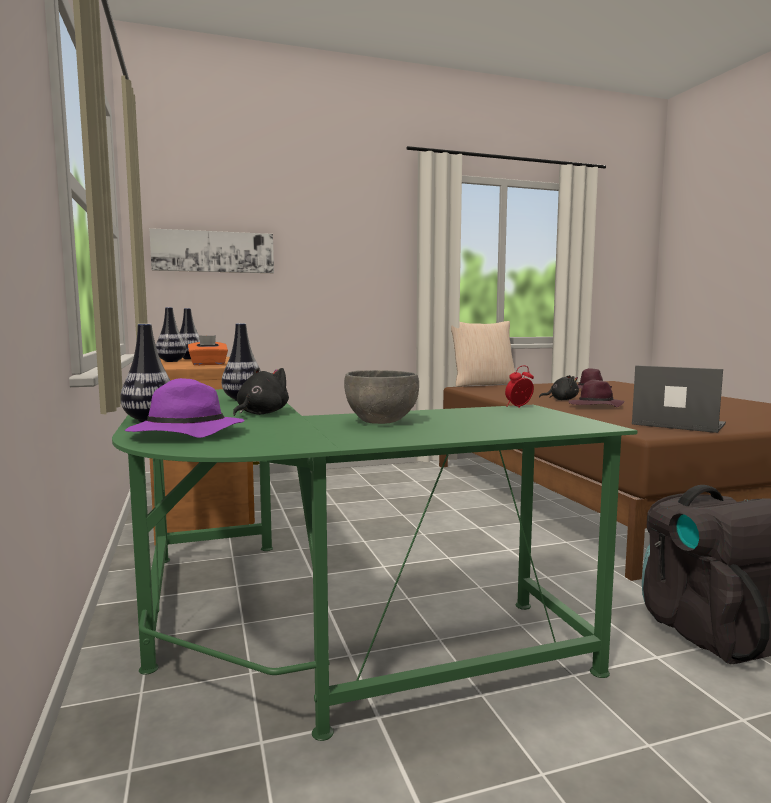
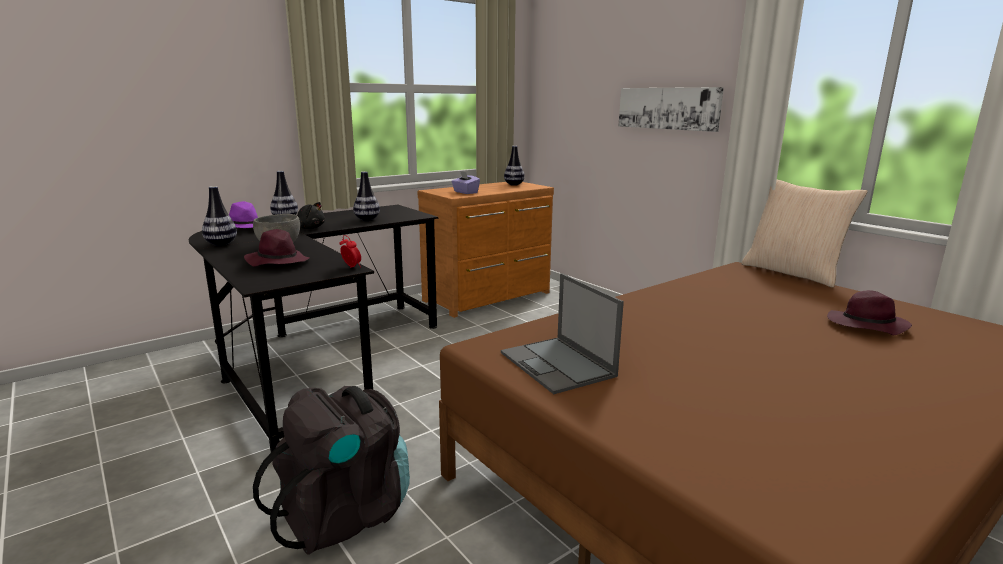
camera: 70 degrees right, 10 degrees up
green desk [112,389,638,741] -> black desk [189,205,438,452]
picture [149,228,274,273] -> picture moved to [618,87,724,132]
vase [156,307,186,362] -> vase moved to [202,186,237,246]
orange tissue box [188,335,228,365] -> purple tissue box [451,171,480,194]
black plush toy [539,375,579,400] -> none
purple hat [569,380,625,407] -> purple hat moved to [244,229,309,267]
laptop [632,365,726,433] -> laptop turned 135 degrees clockwise [501,273,624,394]

